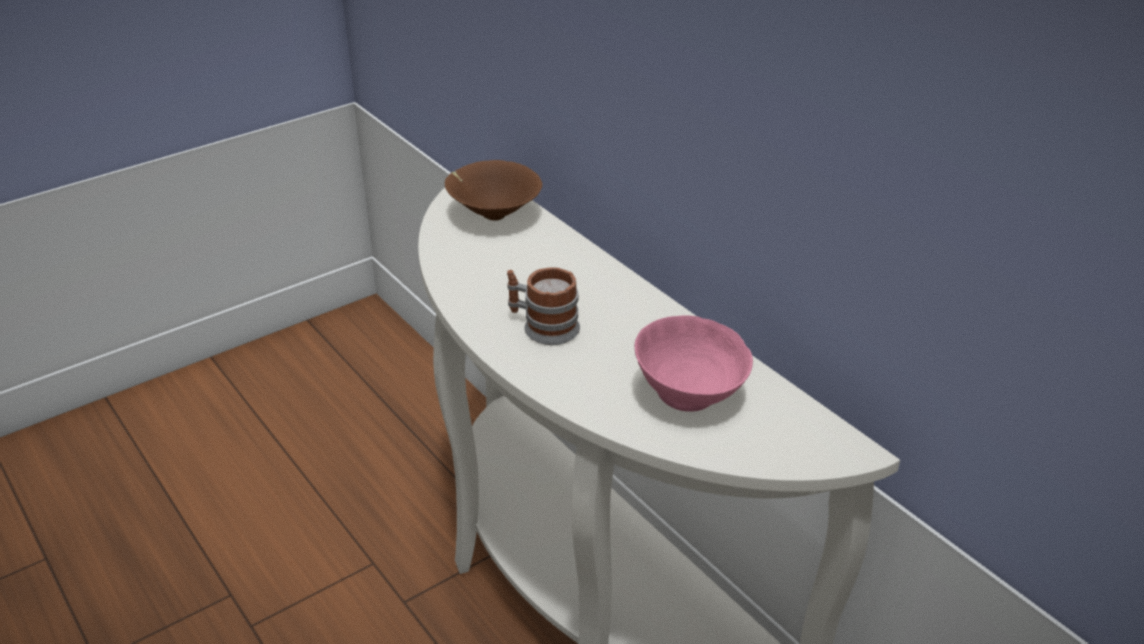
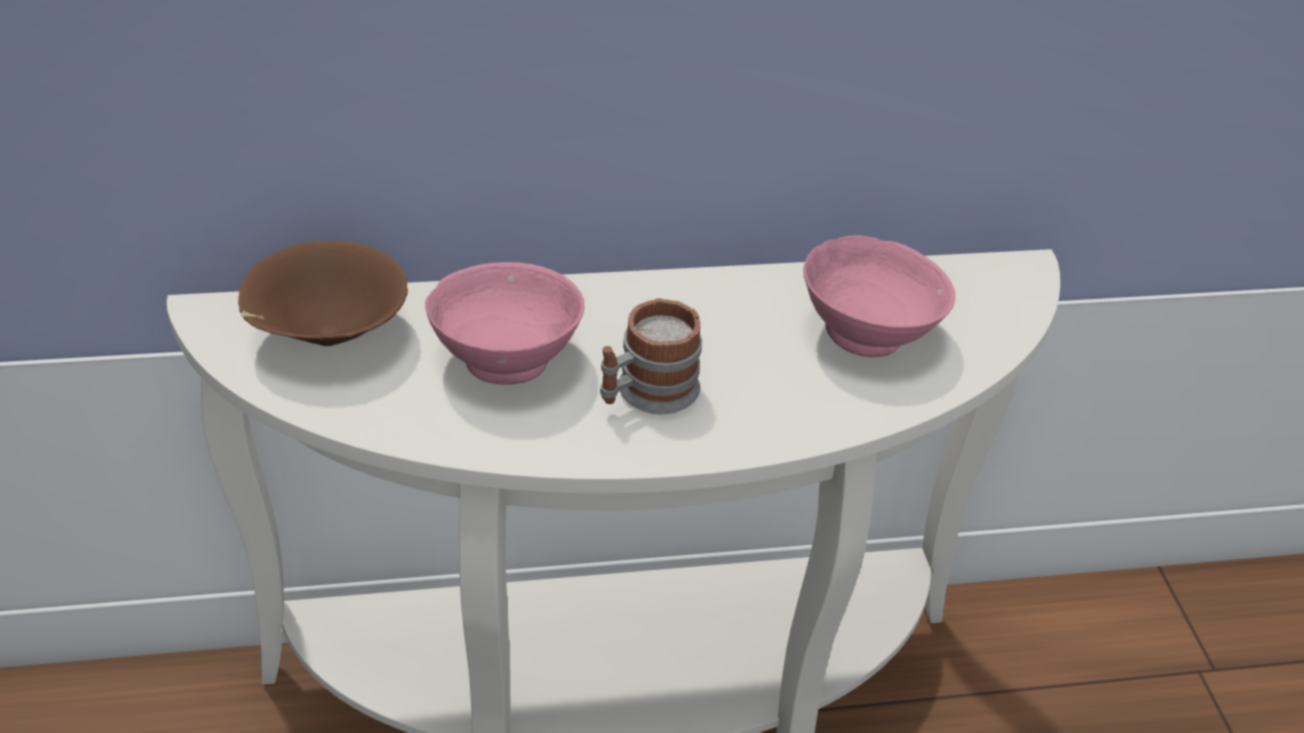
camera: 65 degrees left, 5 degrees up
none -> pink bowl [425,262,584,385]

